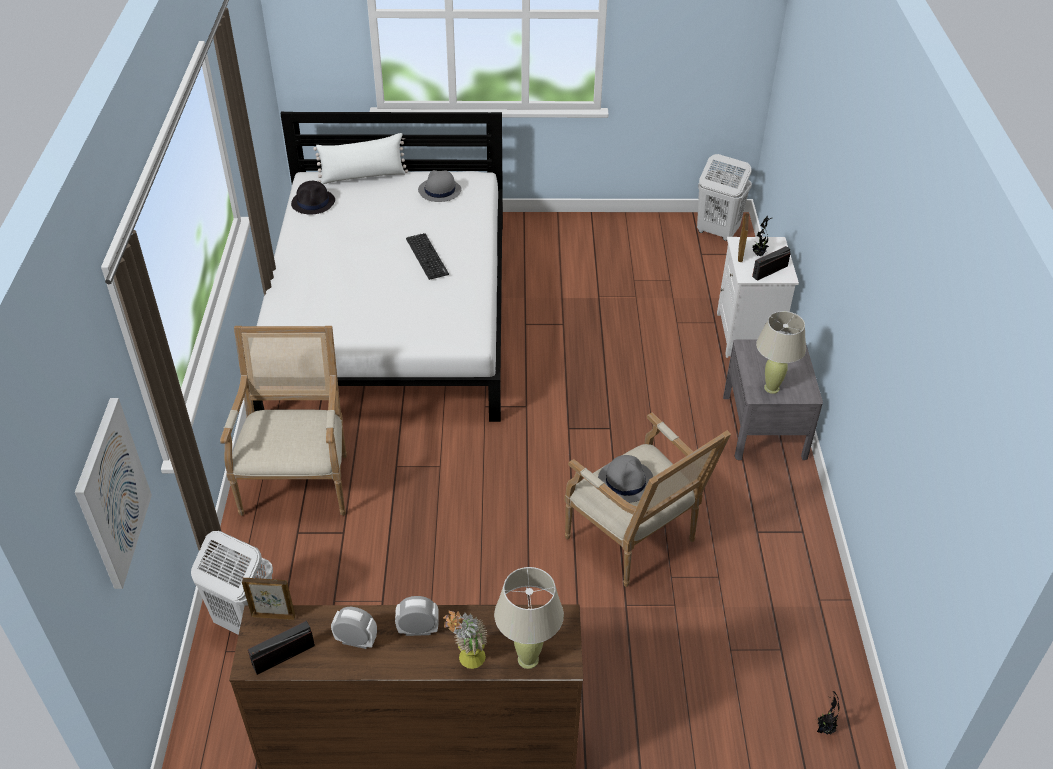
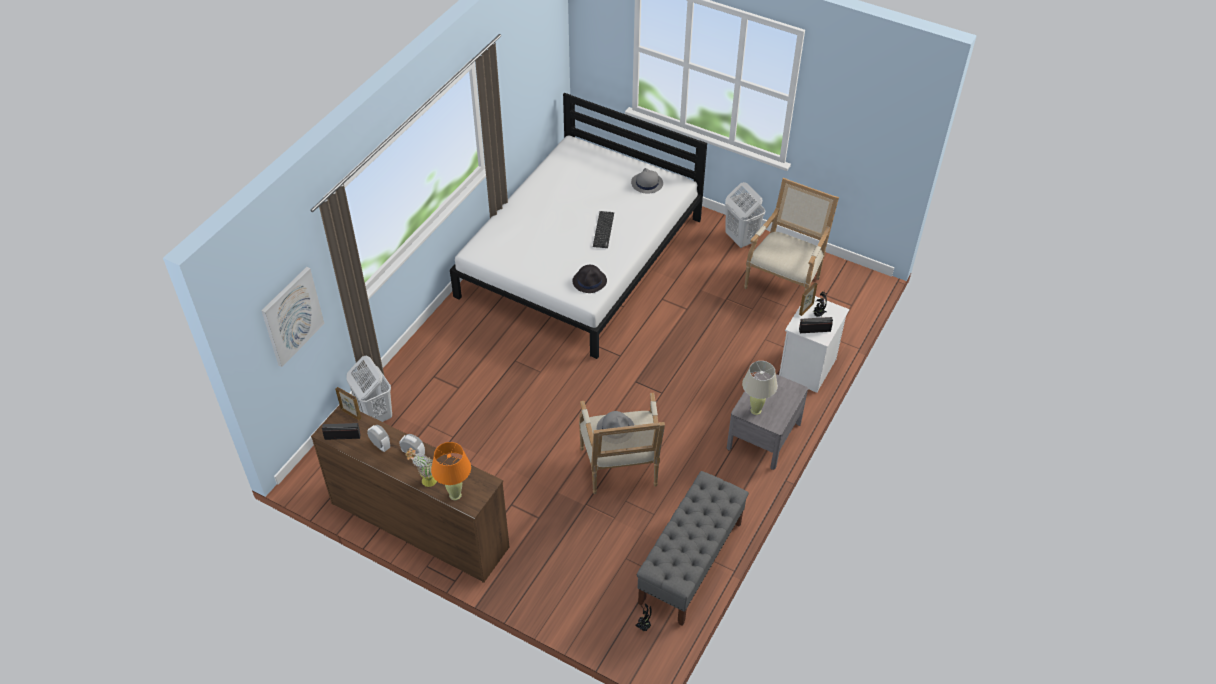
camera: 30 degrees right, 5 degrees up
armchair [220,326,347,516] -> armchair moved to [744,178,839,293]
black hat [291,181,335,214] -> black hat moved to [572,265,607,293]
white pillow [313,133,408,184] -> none
beige table lamp [494,567,564,669] -> orange table lamp [431,442,471,500]
white laundry basket [697,154,752,241] -> white laundry basket moved to [725,182,765,248]
none -> grey bench [637,471,749,626]

